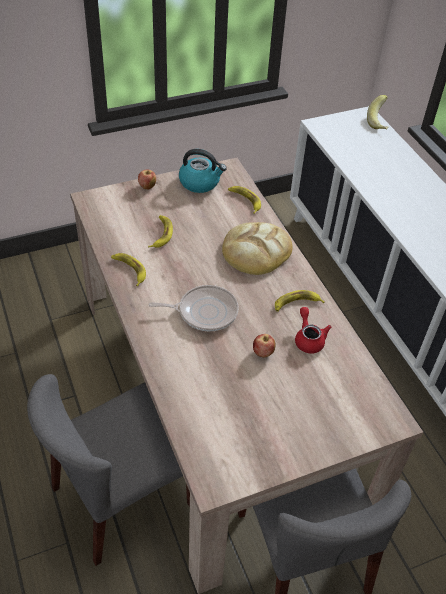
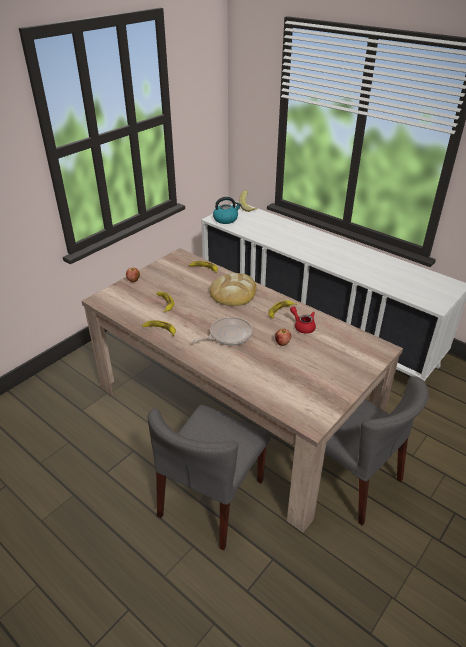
camera: 25 degrees left, 10 degrees down
kettle [179,149,227,193] -> kettle moved to [213,197,241,224]

